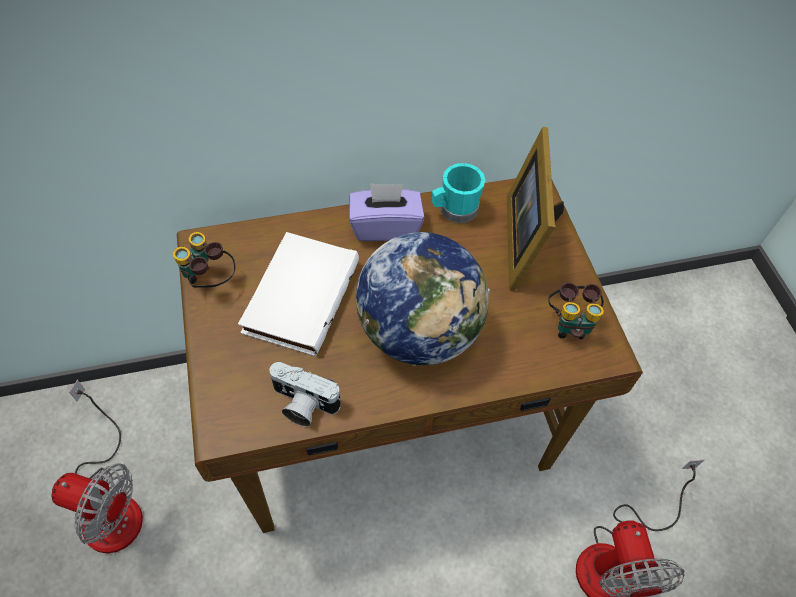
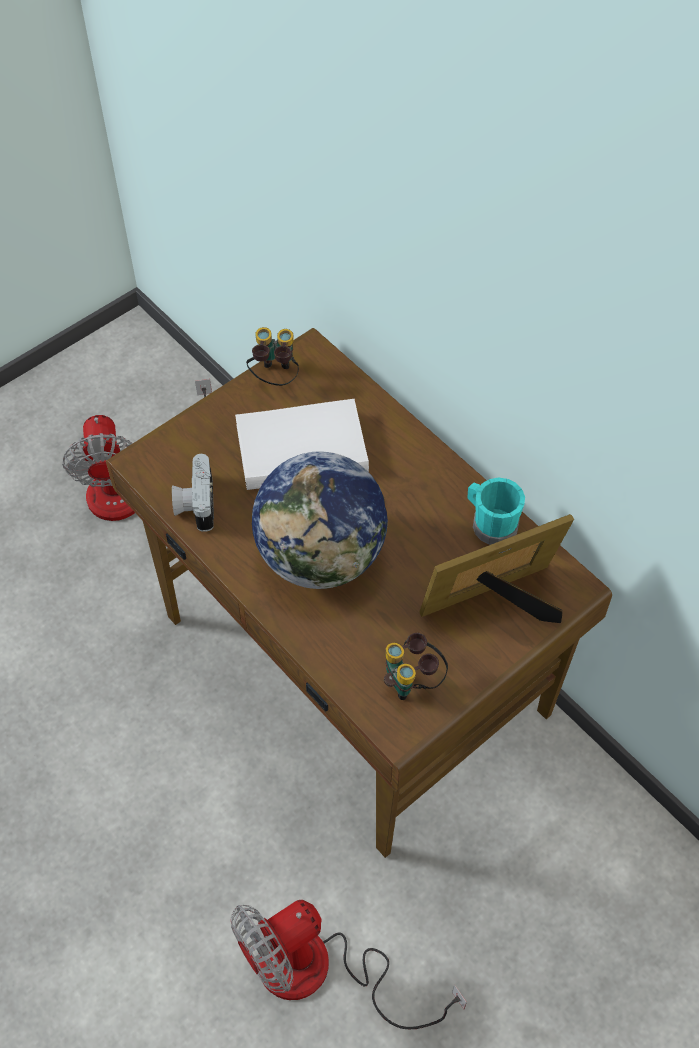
camera: 65 degrees right, 0 degrees up
purple tissue box [349,183,424,241] -> none

